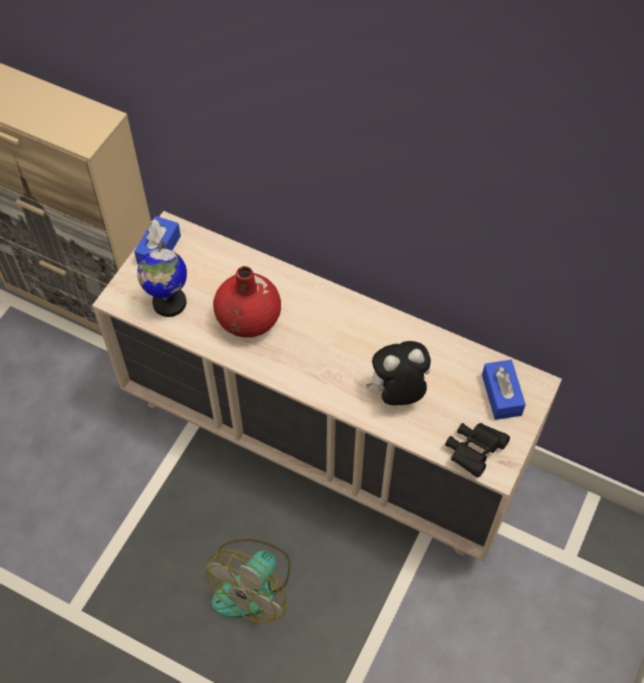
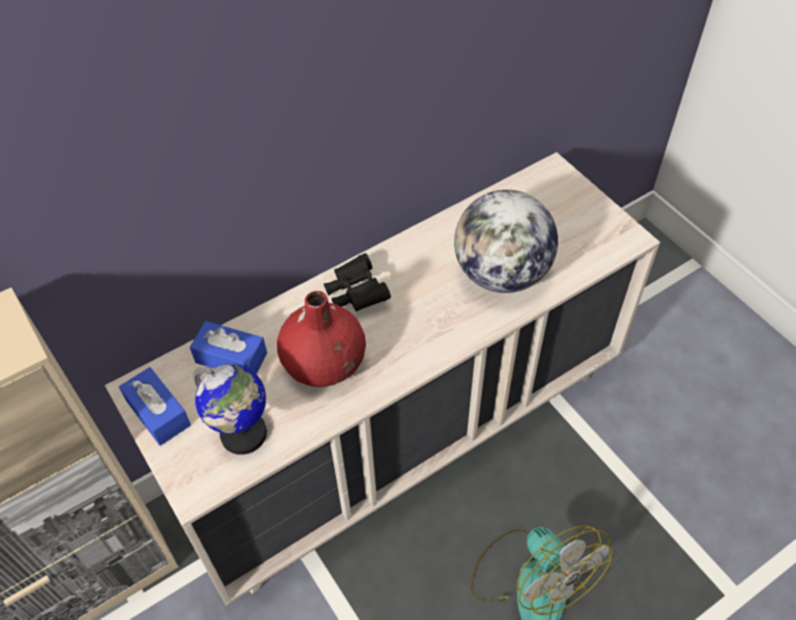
camera: 60 degrees left, 5 degrees down
plush toy [366,341,431,405] -> globe [454,190,558,293]
black binoculars [445,423,510,477] -> black binoculars moved to [324,253,391,312]
blue tissue box [482,360,526,420] -> blue tissue box moved to [190,321,267,374]

